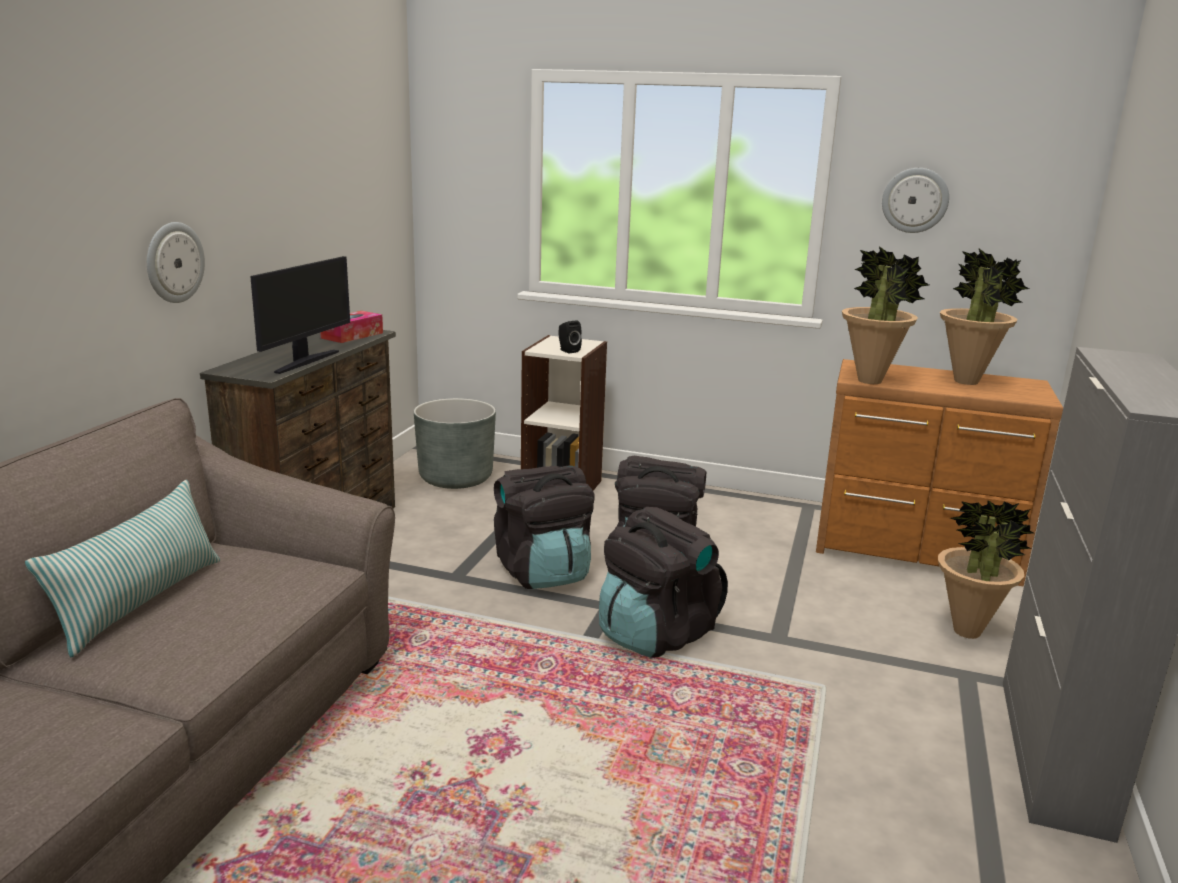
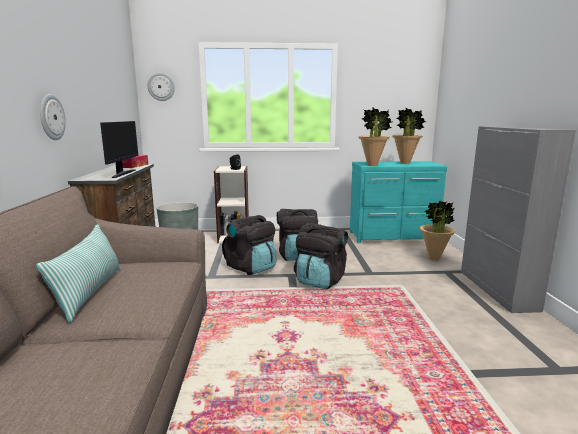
camera: 20 degrees left, 5 degrees down
brown dresser [816,359,1063,586] -> turquoise dresser [350,161,447,243]
wall clock [882,168,949,233] -> wall clock moved to [148,73,175,101]

